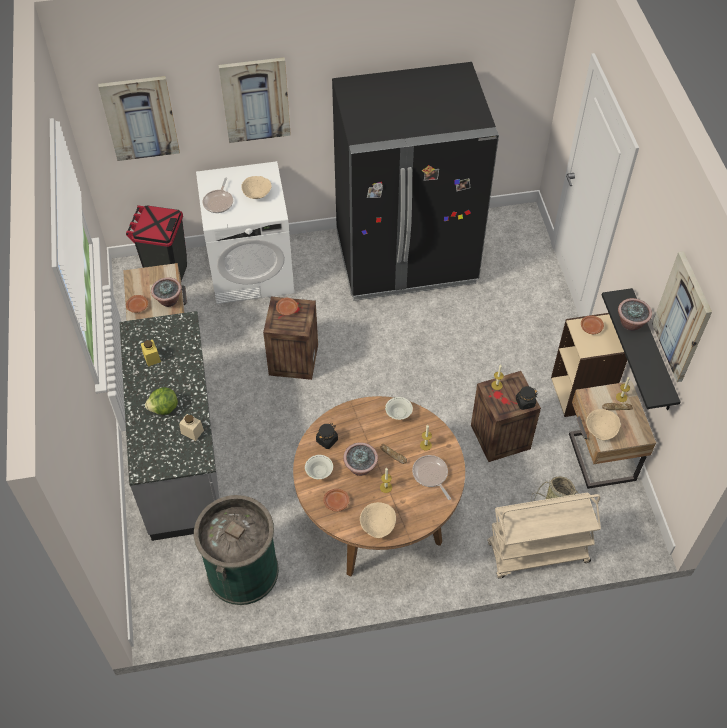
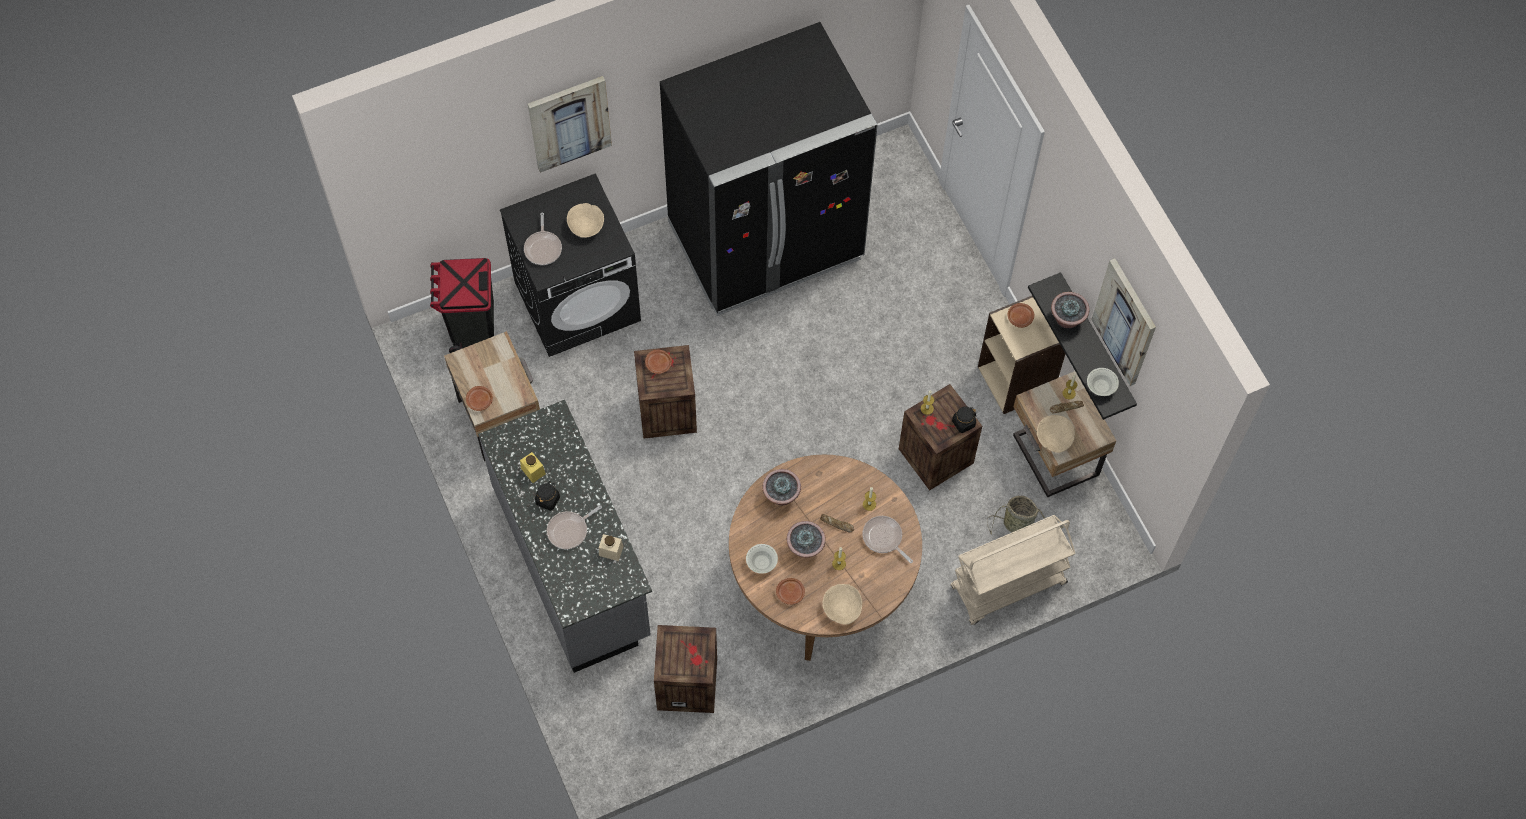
camera: 15 degrees left, 10 degrees up
picture [98,76,180,161] -> none
lettuce [145,387,178,415] -> frying pan [547,505,602,549]
potted plant [151,277,181,307] -> potted plant moved to [762,469,801,506]
green trash can [194,495,279,605] -> crate [654,625,717,713]
white washing machine [196,161,294,304] -> black washing machine [500,173,641,357]
black jar [316,423,338,449] -> black jar moved to [535,481,560,511]
white bowl [385,397,413,420] -> white bowl moved to [1087,368,1119,396]

